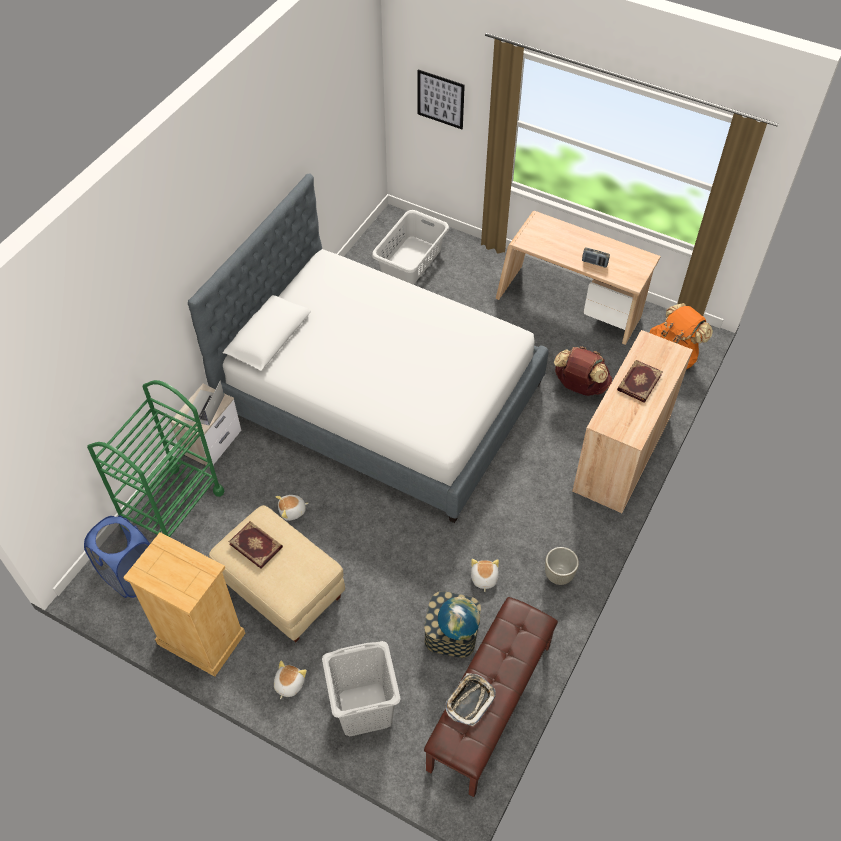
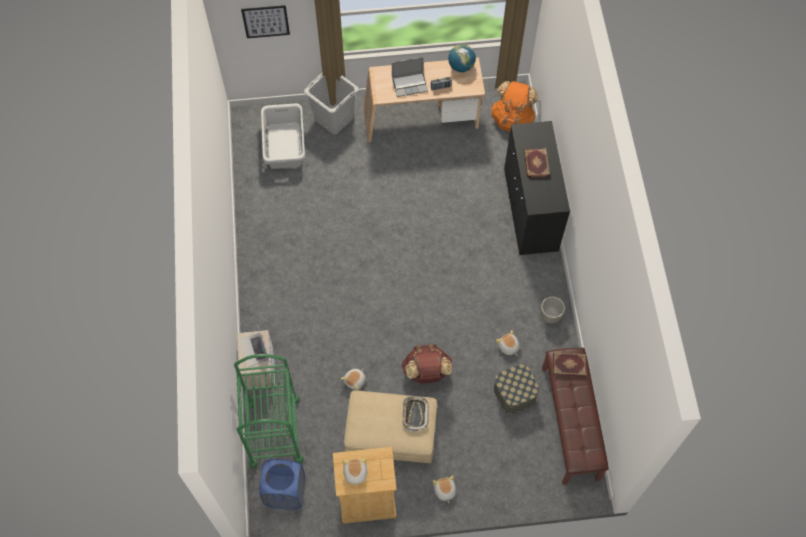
camera: 35 degrees left, 10 degrees up
bed [188,174,549,523] -> none
book [229,521,283,569] -> book moved to [553,352,586,377]
grey laundry basket [322,641,401,736] -> grey laundry basket moved to [304,73,359,135]
globe [438,597,480,640] -> globe moved to [448,44,476,72]
tray [446,673,496,726] -> tray moved to [403,396,429,431]
brown backpack [554,346,612,396] -> brown backpack moved to [402,343,452,383]
beige cabinet [572,330,693,514] -> black cabinet [504,121,570,255]
none -> plush toy [343,458,367,488]
none -> laptop [392,57,428,97]

